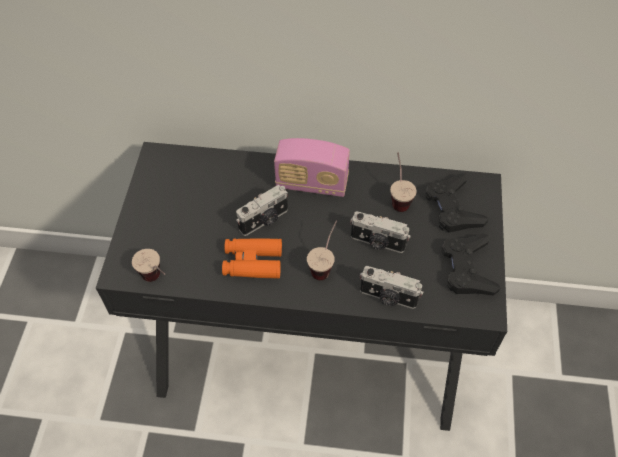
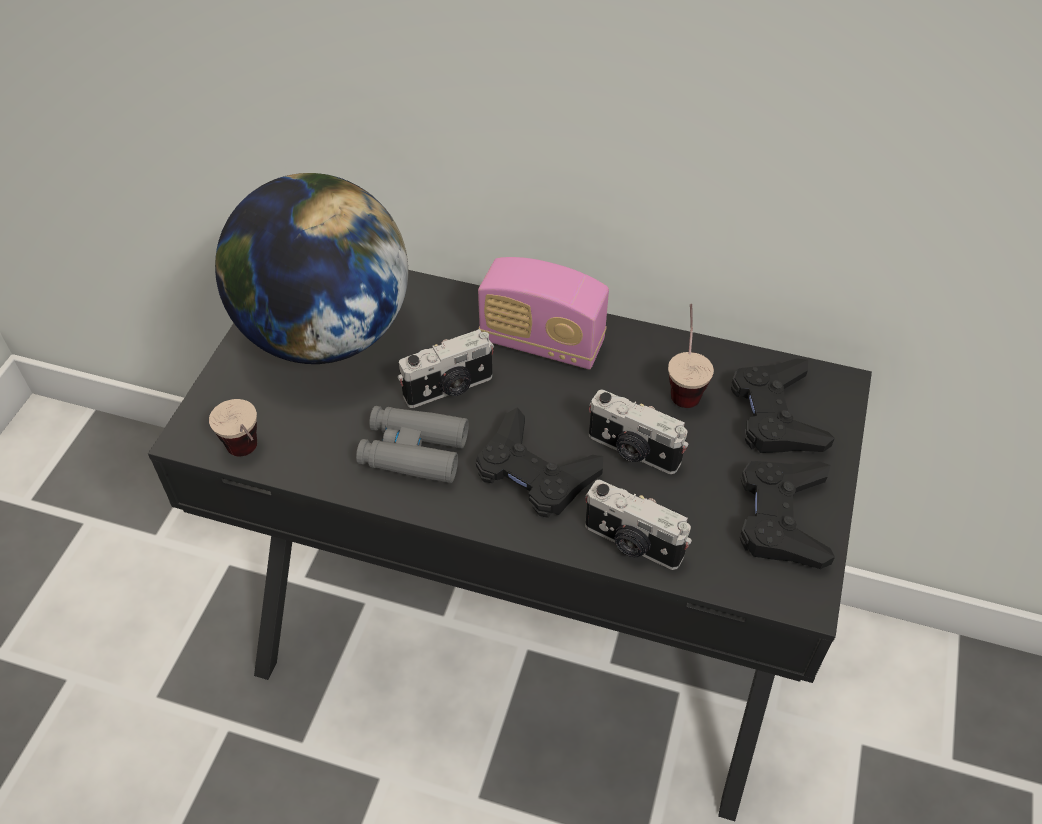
camera: 10 degrees right, 5 degrees down
orange binoculars [222,238,282,279] -> grey binoculars [356,406,469,483]
cup [307,221,337,280] -> black game controller [476,407,603,518]
none -> globe [215,173,408,364]

